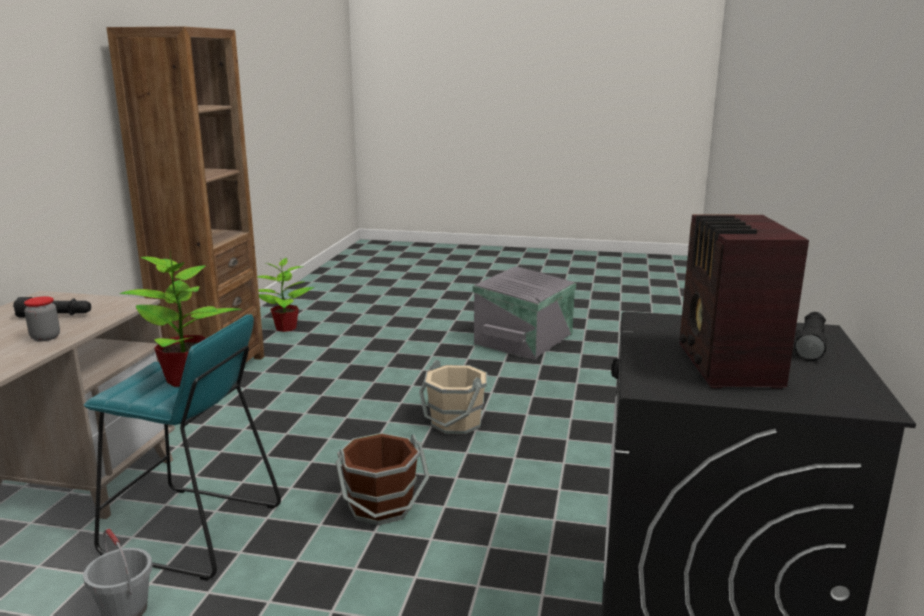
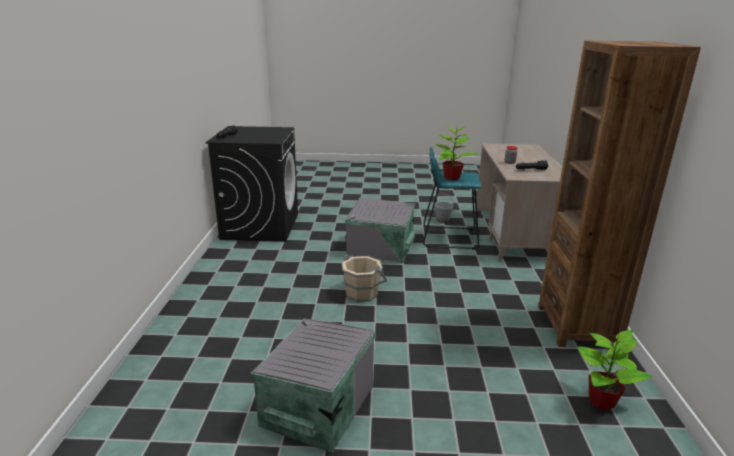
camera: 170 degrees right, 5 degrees up
brown bucket [336,433,429,525] -> grey storage box [345,198,415,263]
radio [679,214,809,389] -> none

